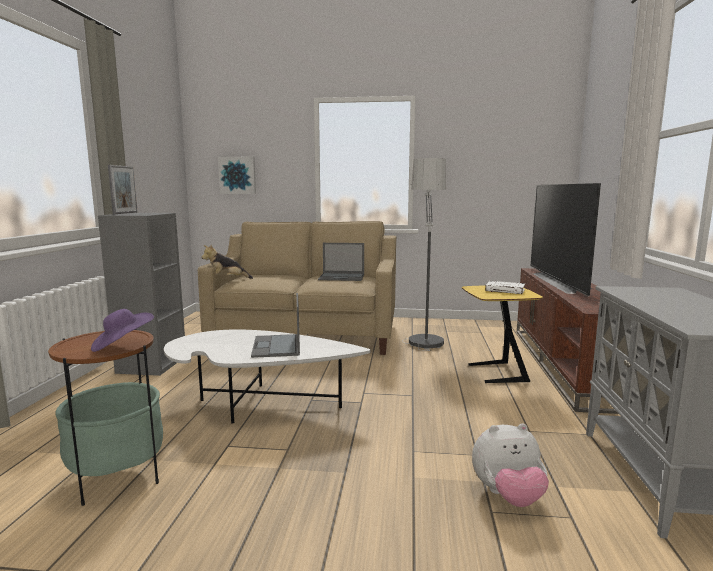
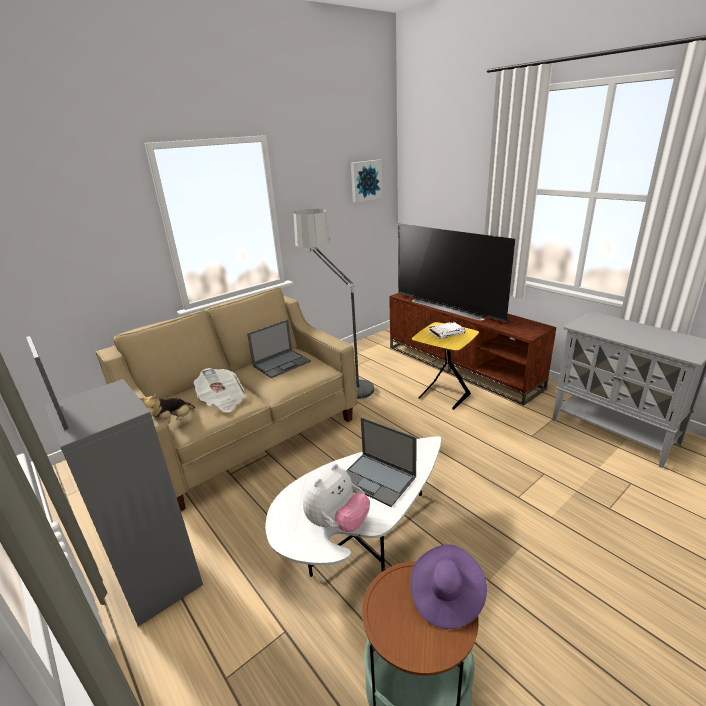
camera: 45 degrees left, 15 degrees up
picture [218,157,256,194] -> picture moved to [351,160,382,203]
plush toy [472,424,549,507] -> plush toy moved to [303,464,370,532]
none -> newspaper [194,368,246,413]

